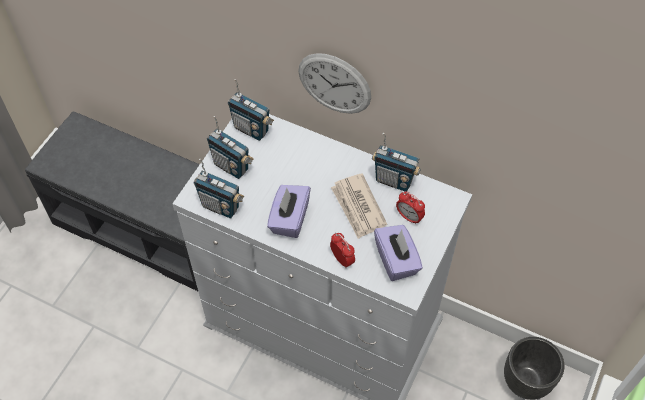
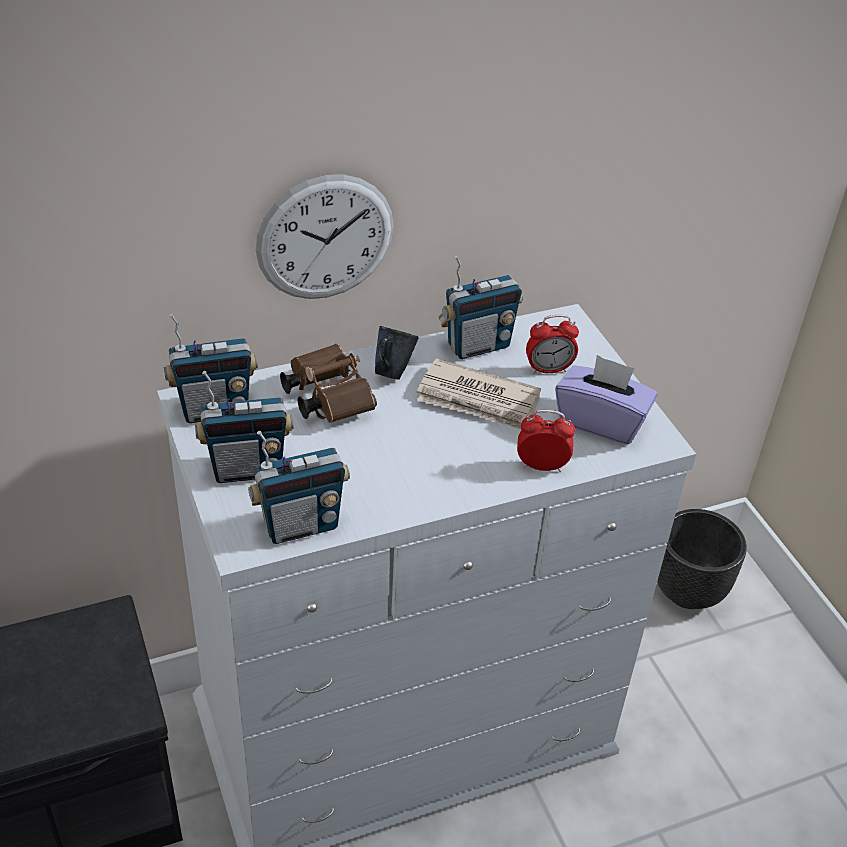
camera: 50 degrees left, 15 degrees down
purple tissue box [267,185,311,238] -> none
none -> brown binoculars [280,343,377,423]
none -> blue mug [375,326,419,380]

